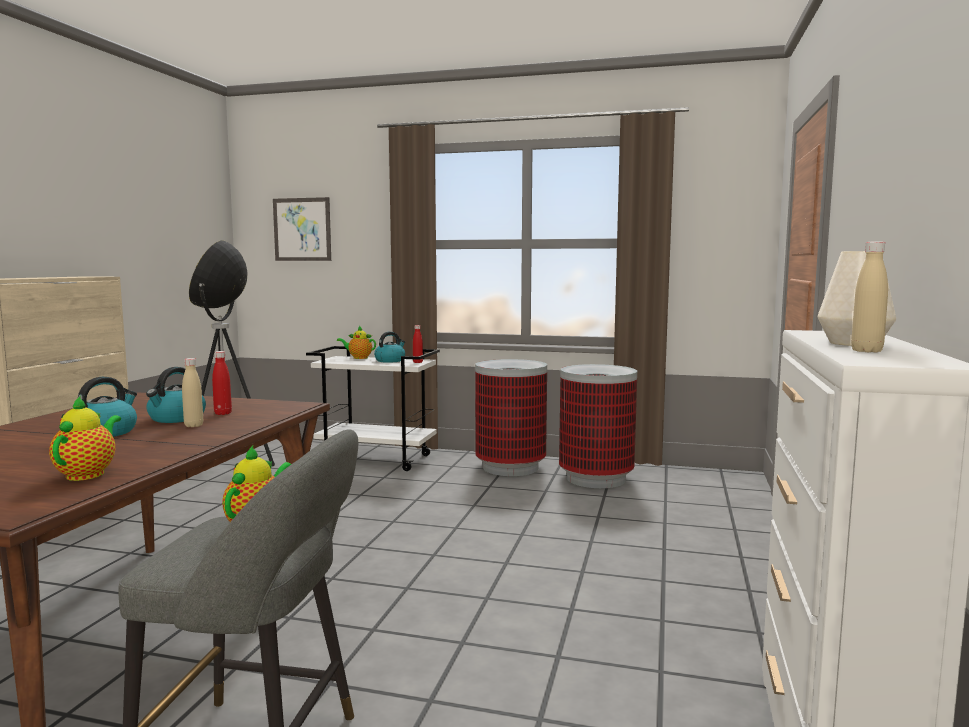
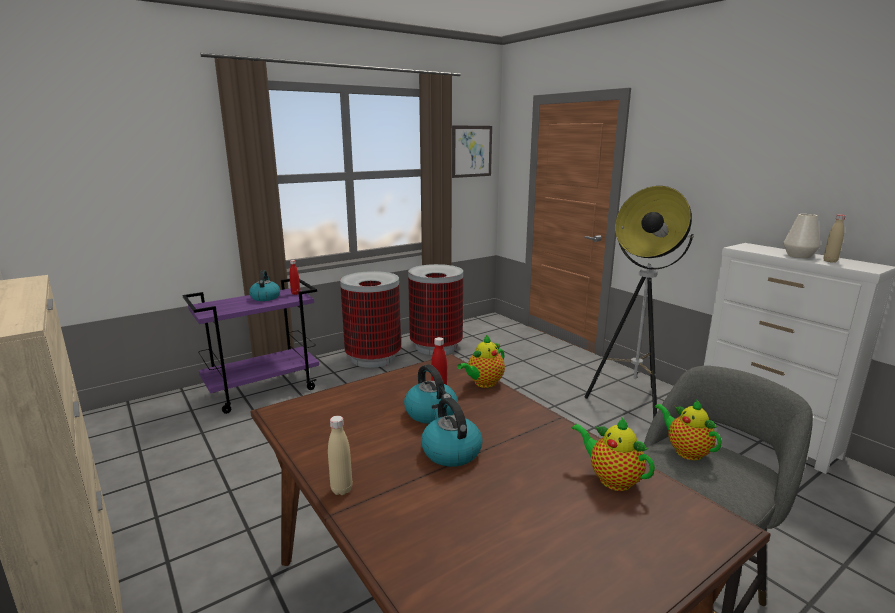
camera: 50 degrees left, 10 degrees up
beige bottle [182,358,203,427] -> beige bottle moved to [328,416,352,495]
floor lamp [189,240,275,466] -> floor lamp moved to [585,186,694,419]
picture [273,197,331,261] -> picture moved to [452,125,492,178]
white cart [306,346,440,471] -> purple cart [182,279,320,414]
teapot [337,326,376,359] -> teapot moved to [457,335,505,388]

